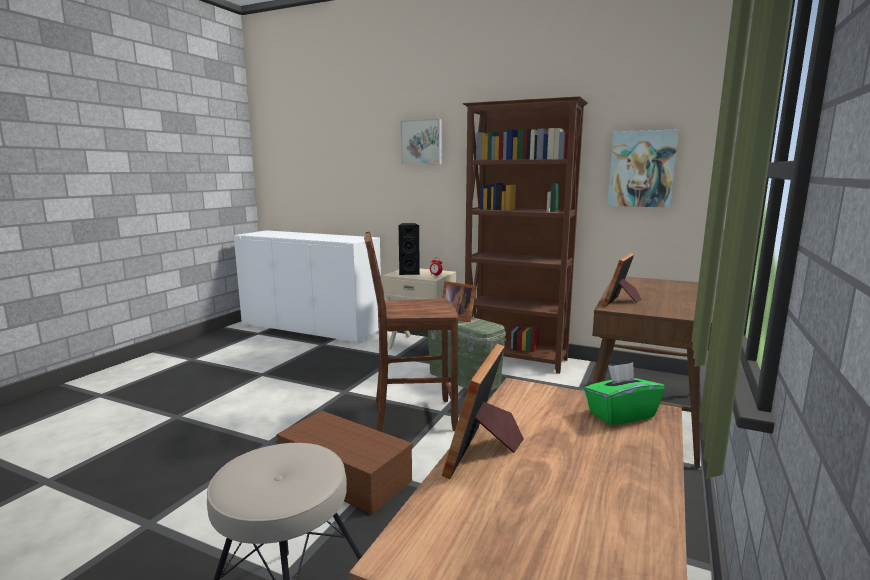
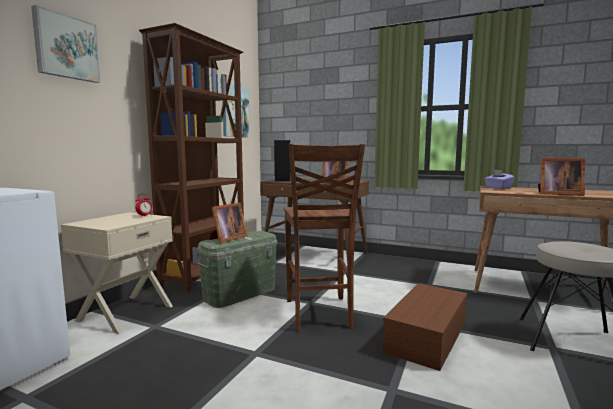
camera: 90 degrees left, 5 degrees down
black speaker [399,223,420,275] -> black speaker moved to [274,140,291,182]
green tissue box [584,362,665,426] -> purple tissue box [484,170,515,189]

